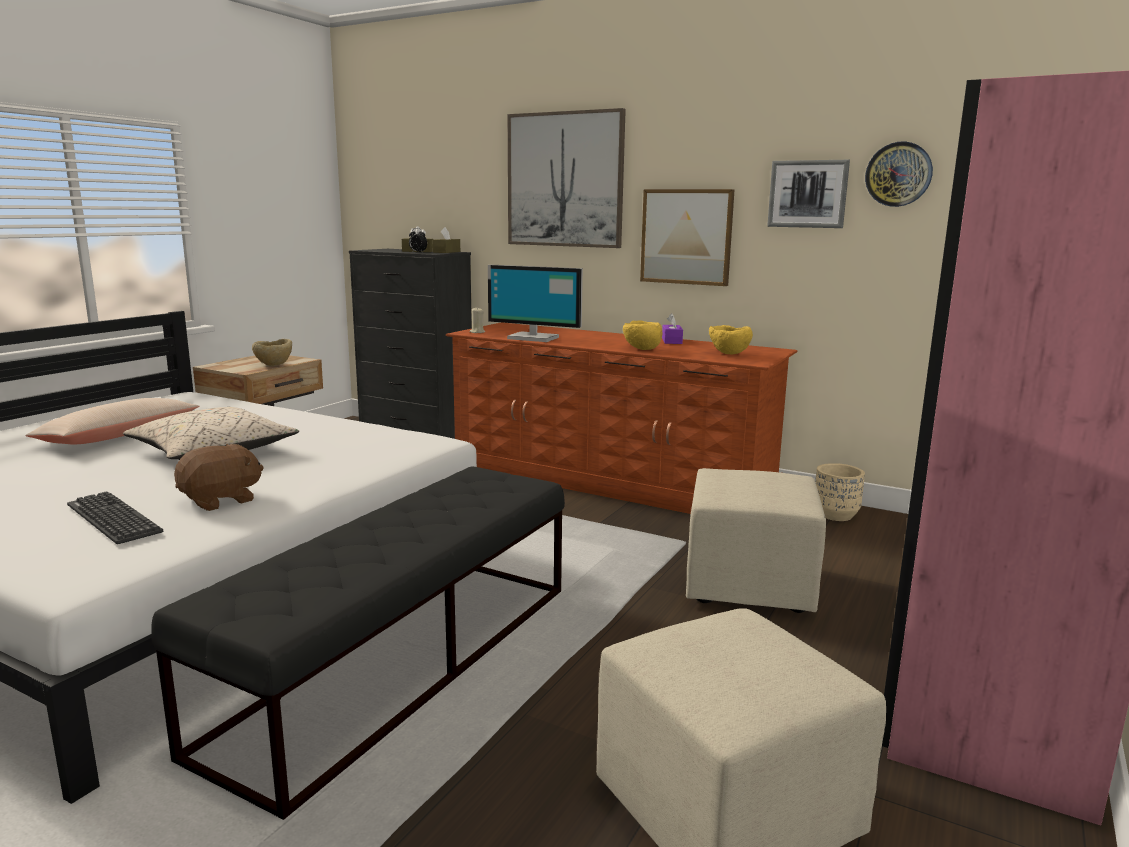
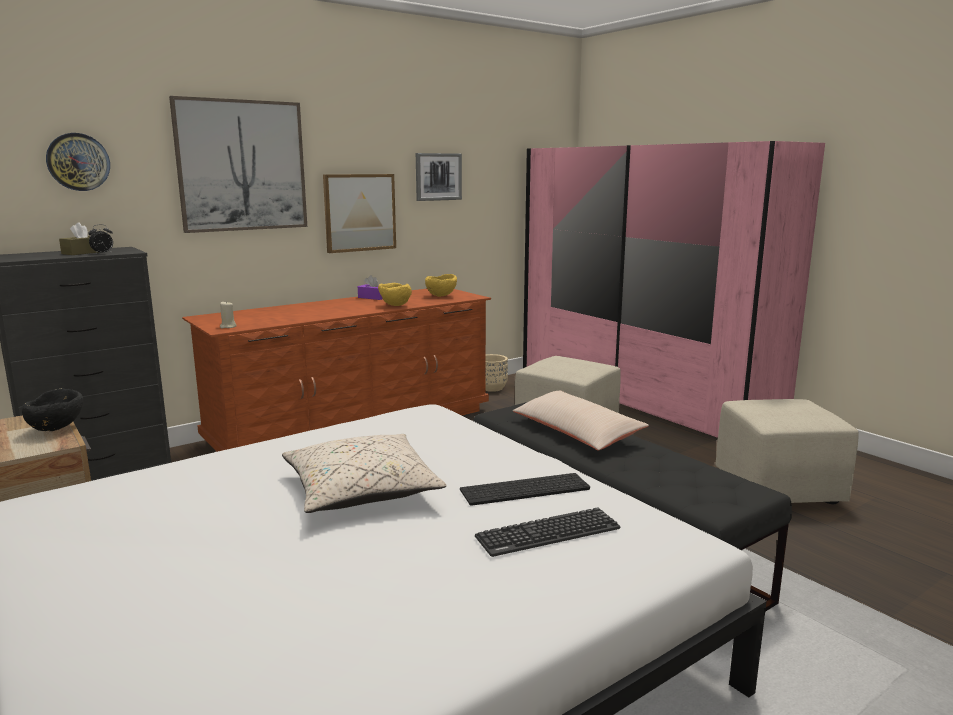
camera: 65 degrees left, 0 degrees up
beige pillow [25,398,199,444] -> beige pillow moved to [513,390,649,450]
brown plush toy [174,444,264,511] -> keyboard [460,473,590,506]
beige bowl [252,339,292,366] -> black bowl [22,388,83,431]
brown tissue box [433,227,460,253] -> none
monitor [488,265,583,342] -> none
wall clock [865,141,933,207] -> wall clock moved to [46,133,110,191]

